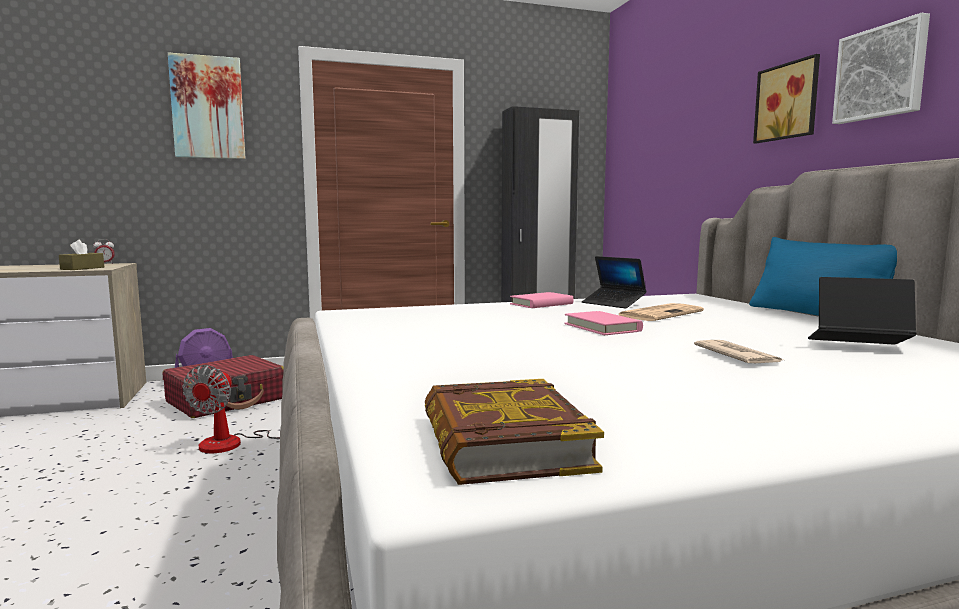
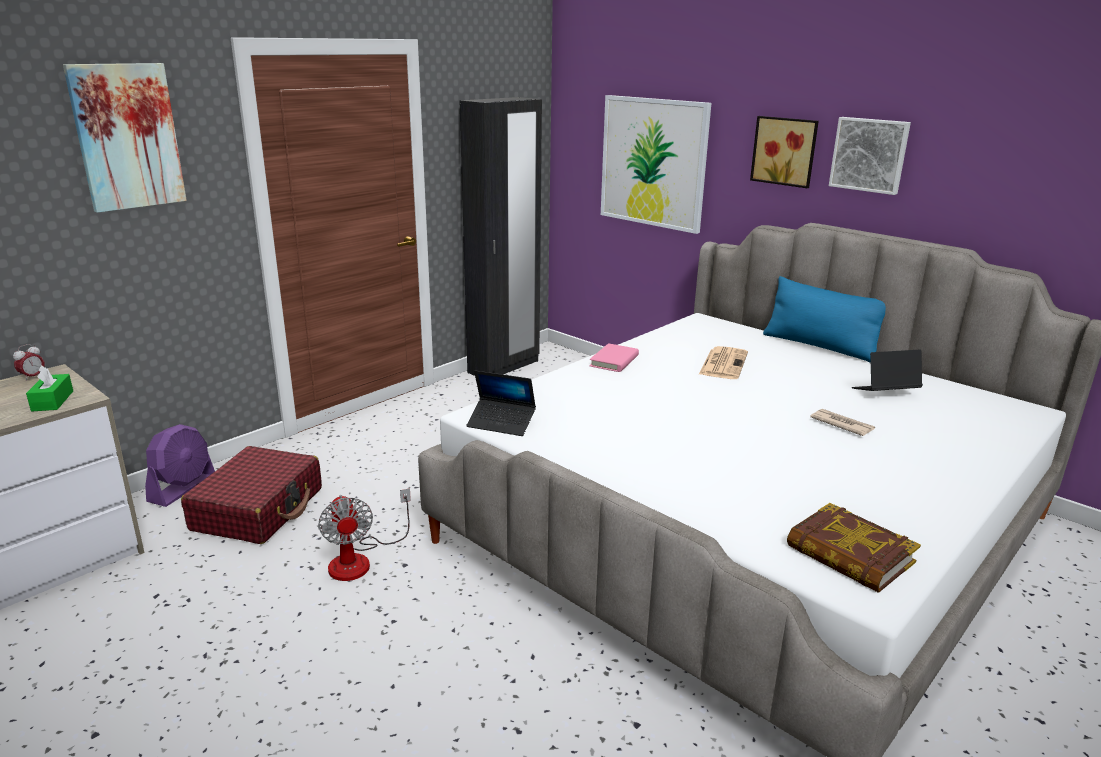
camera: 30 degrees left, 15 degrees up
brown tissue box [59,240,104,270] -> green tissue box [26,366,73,411]
pink book [565,311,643,335] -> none
laptop [582,256,647,309] -> laptop moved to [466,370,536,436]
none -> picture [601,95,711,234]

